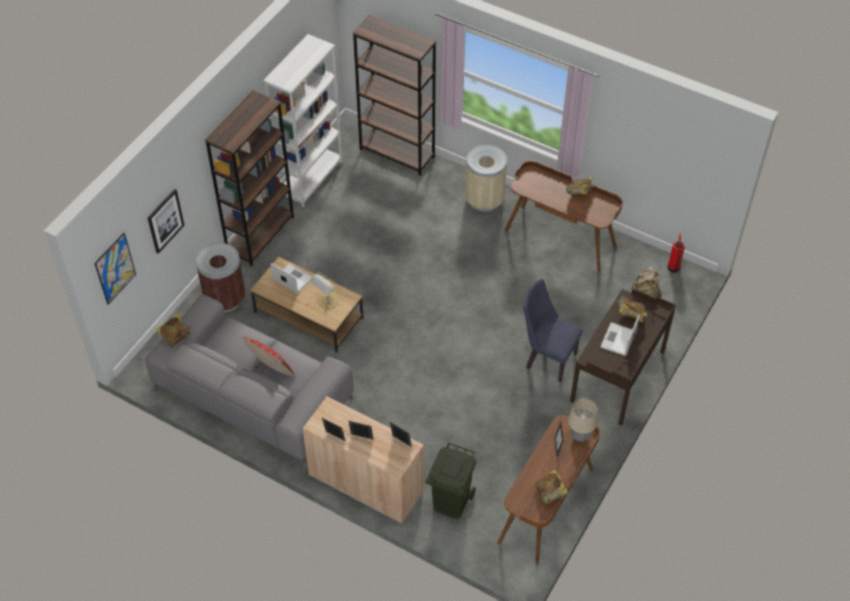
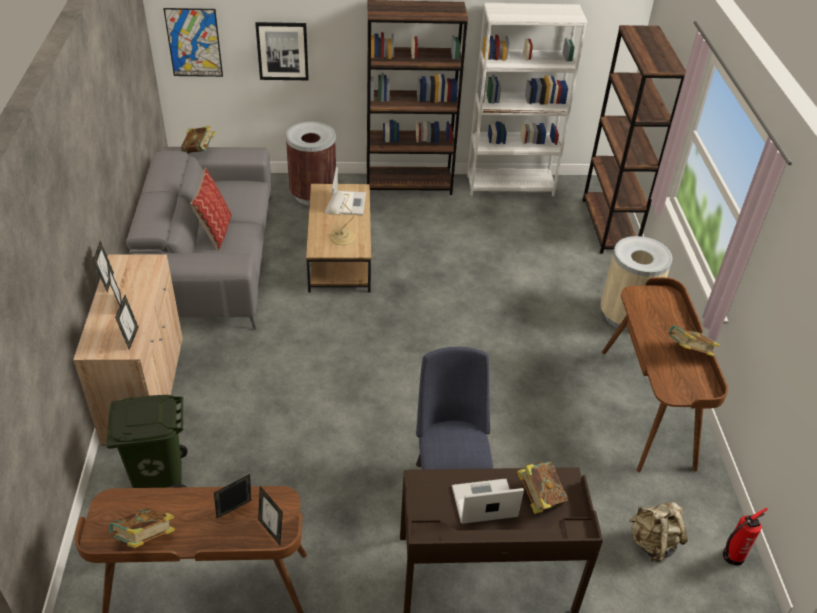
camera: 55 degrees right, 10 degrees down
table lamp [568,399,597,442] -> picture frame [258,486,283,545]

